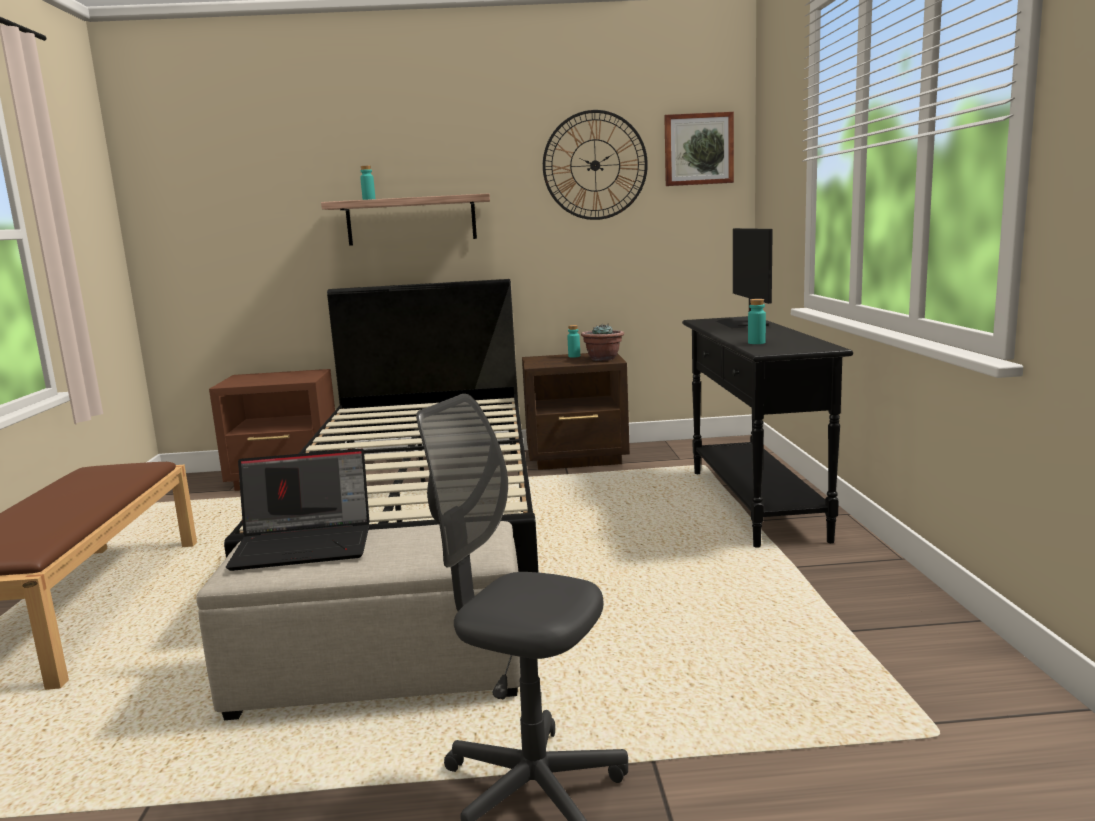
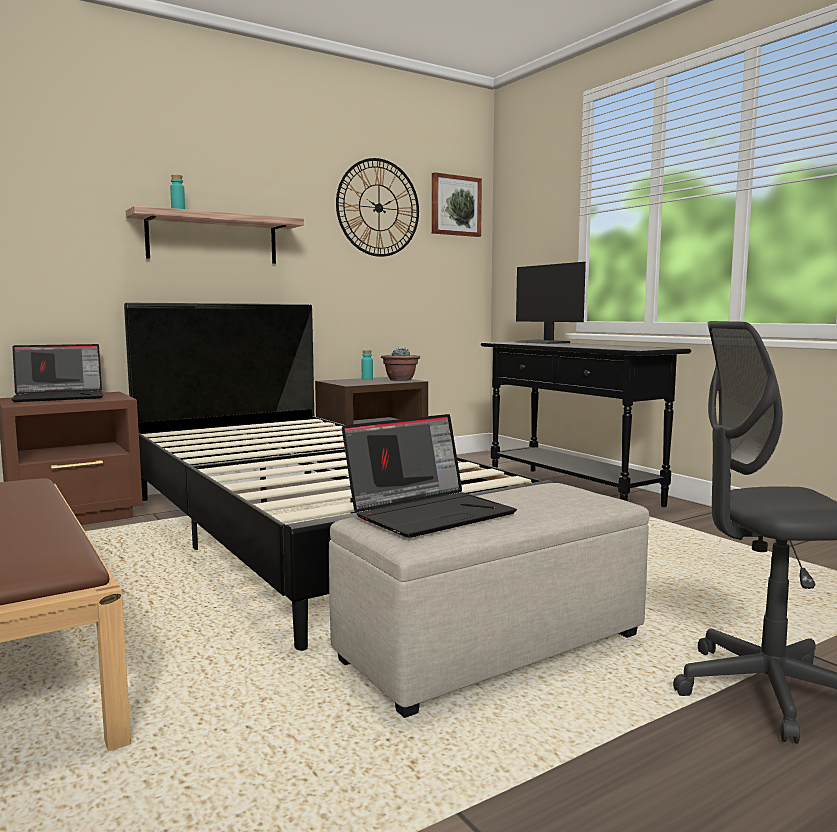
camera: 30 degrees left, 5 degrees down
turquoise bottle [748,299,766,344] -> none
none -> laptop [11,344,103,402]

